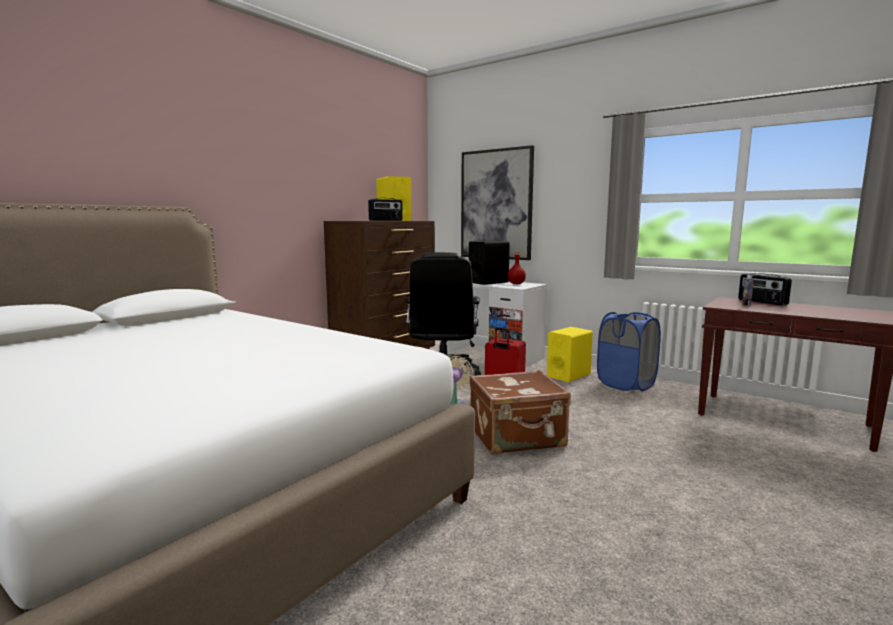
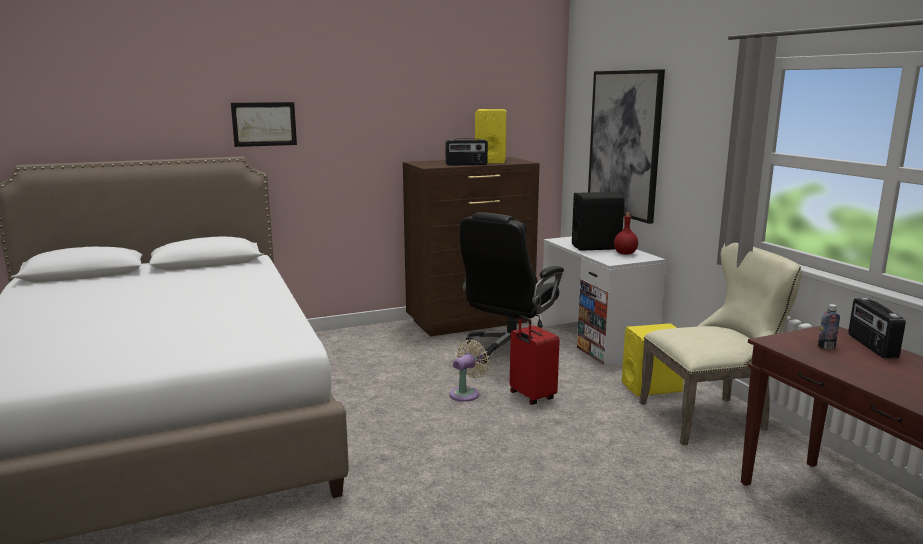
camera: 30 degrees right, 5 degrees up
brown suitcase [470,370,571,454] -> none
blue laundry basket [597,312,661,391] -> beige chair [639,243,802,445]
none -> picture [231,102,297,147]

